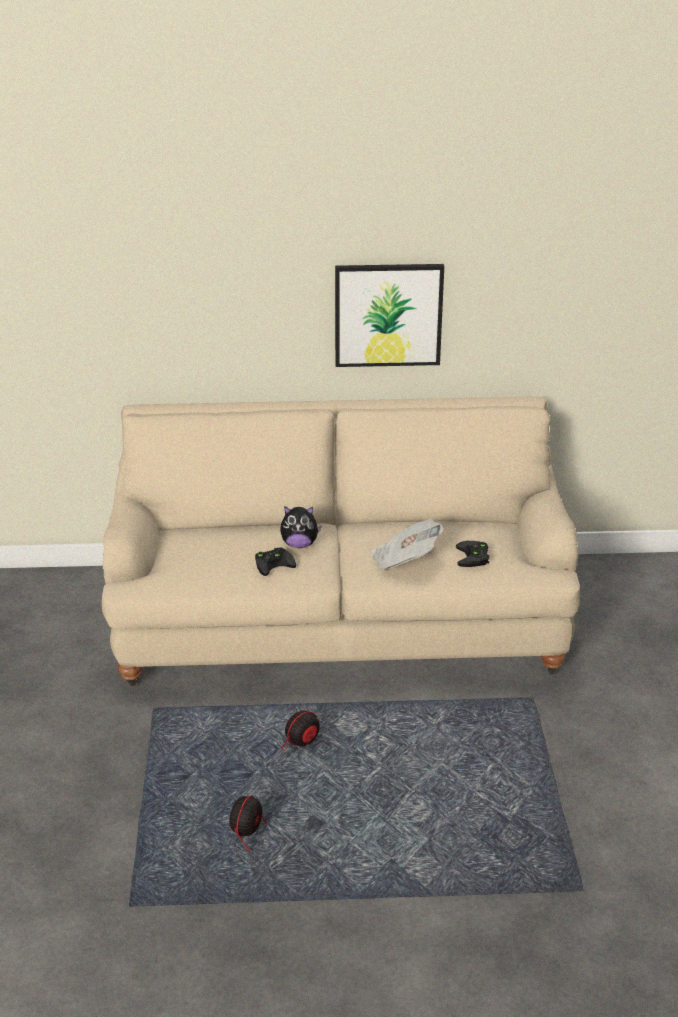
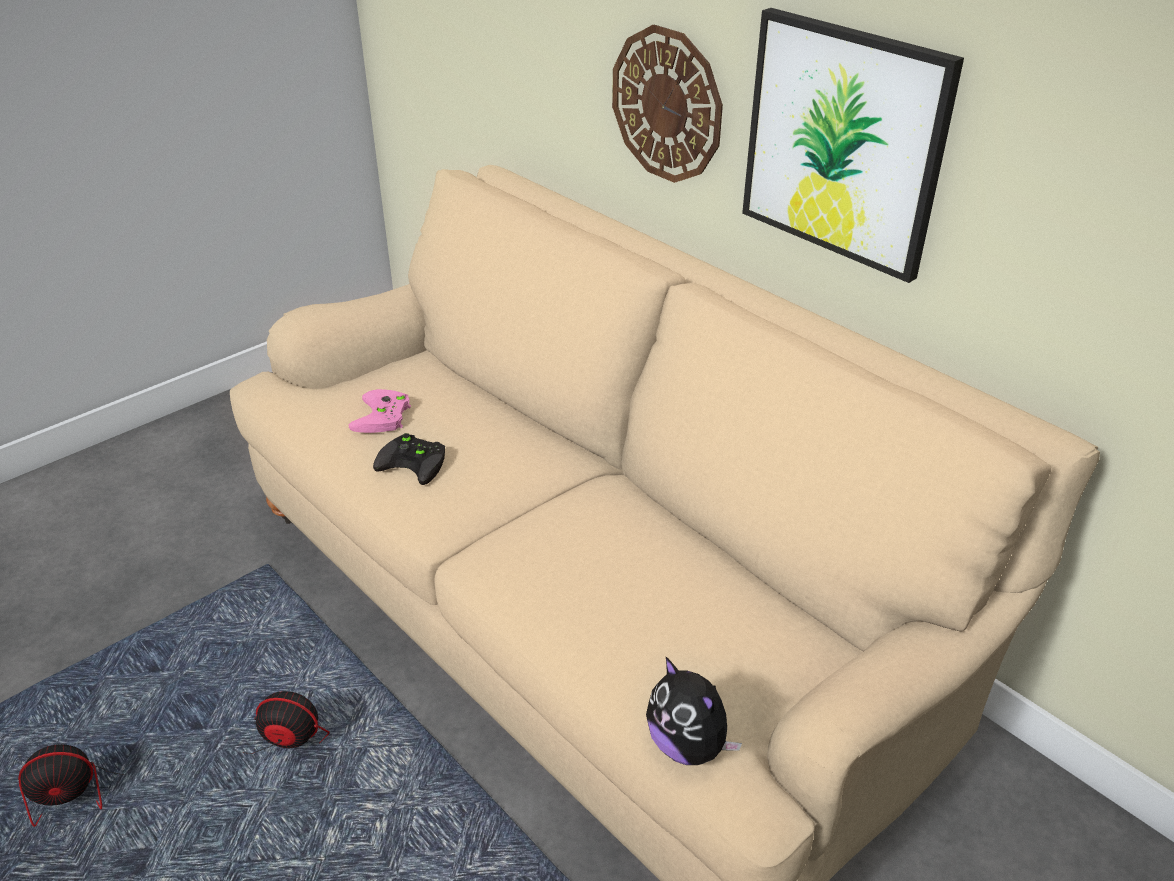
camera: 50 degrees right, 5 degrees up
plush toy [280,506,321,548] -> plush toy moved to [646,656,742,765]
newspaper [370,519,443,570] -> none
black game controller [456,541,490,567] -> none
none -> pink game controller [349,389,411,433]
none -> wall clock [612,25,723,183]

